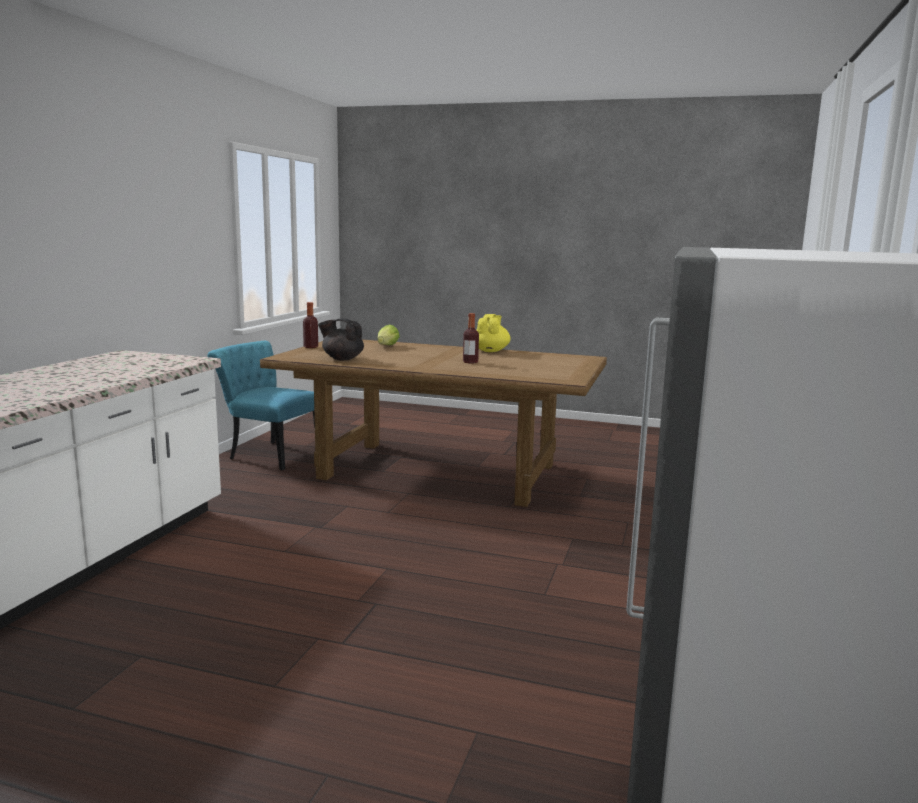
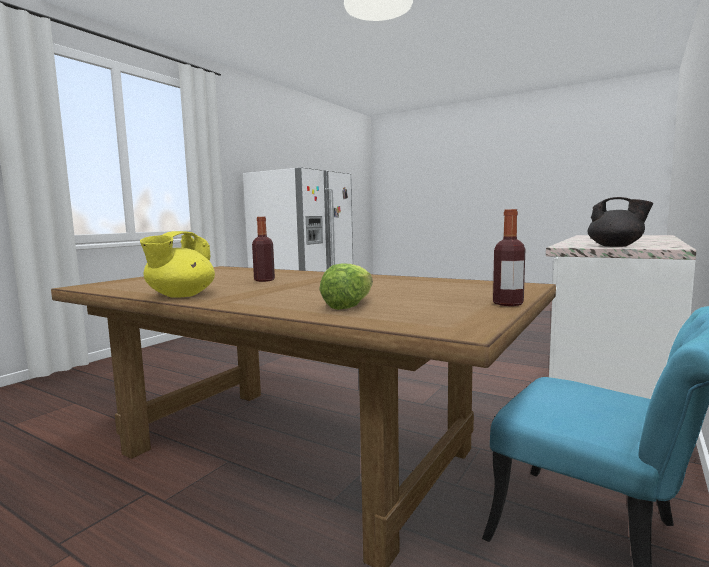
camera: 165 degrees left, 5 degrees down
black teapot [318,318,364,360] -> black teapot moved to [588,197,653,247]

